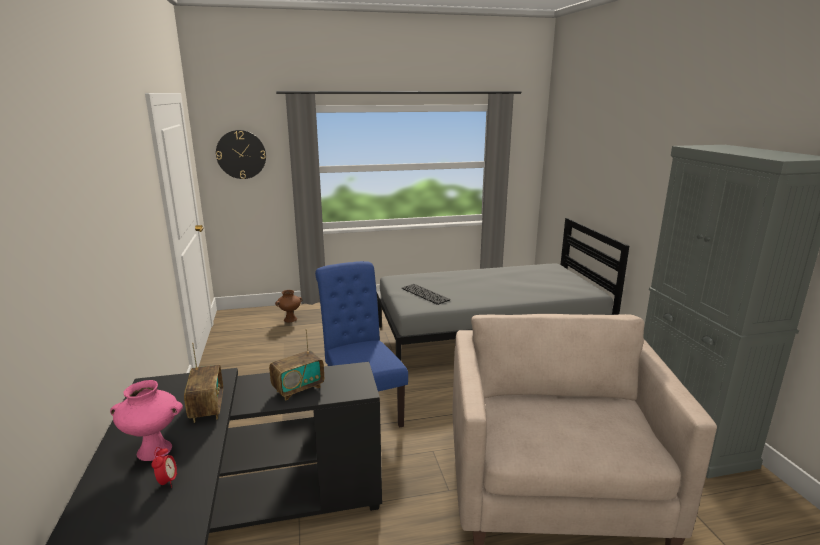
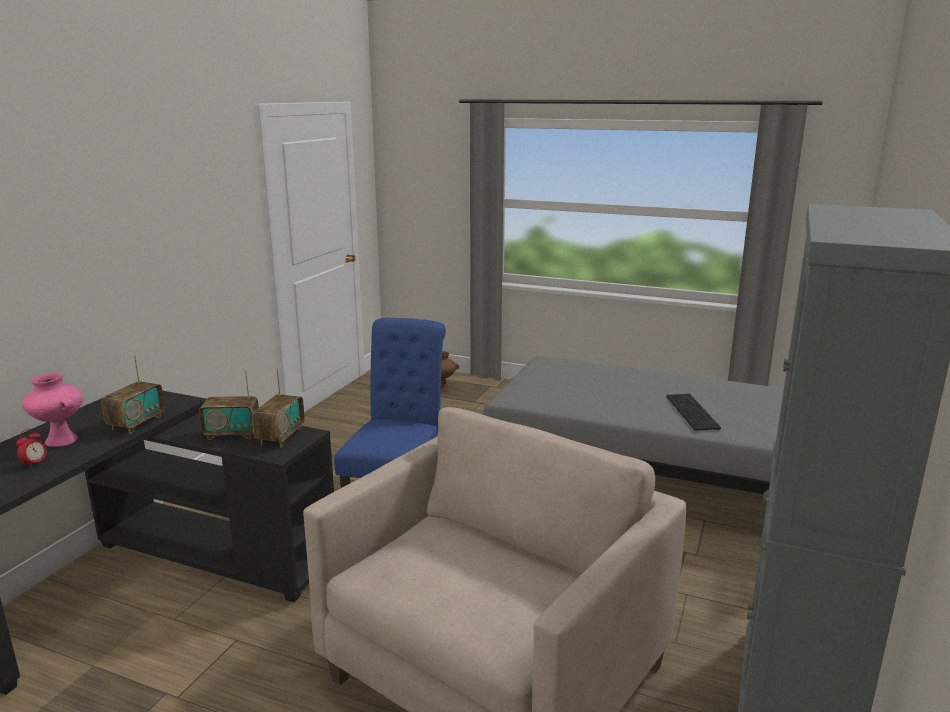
camera: 35 degrees right, 0 degrees up
wall clock [216,130,266,179] -> none
keyboard [402,284,450,305] -> keyboard moved to [666,394,721,431]
none -> radio [252,368,305,447]

